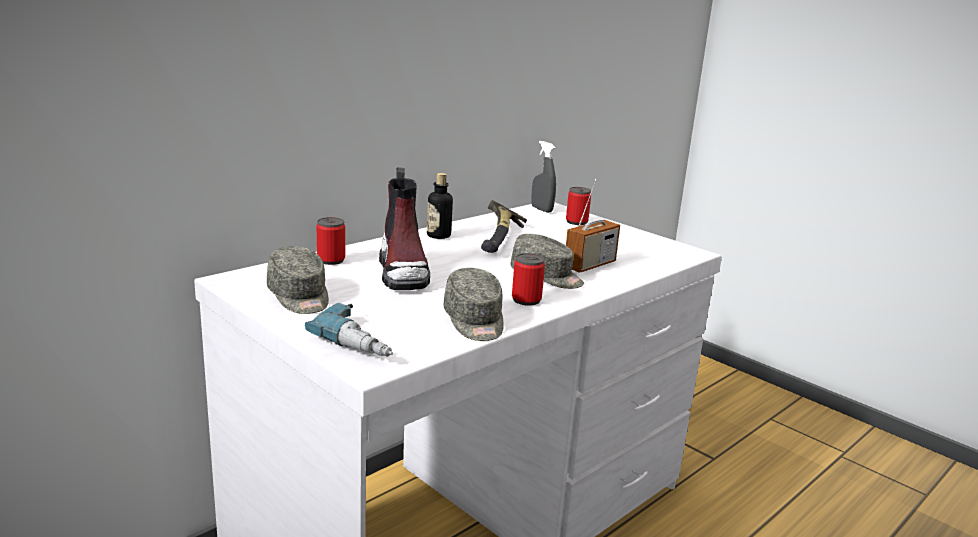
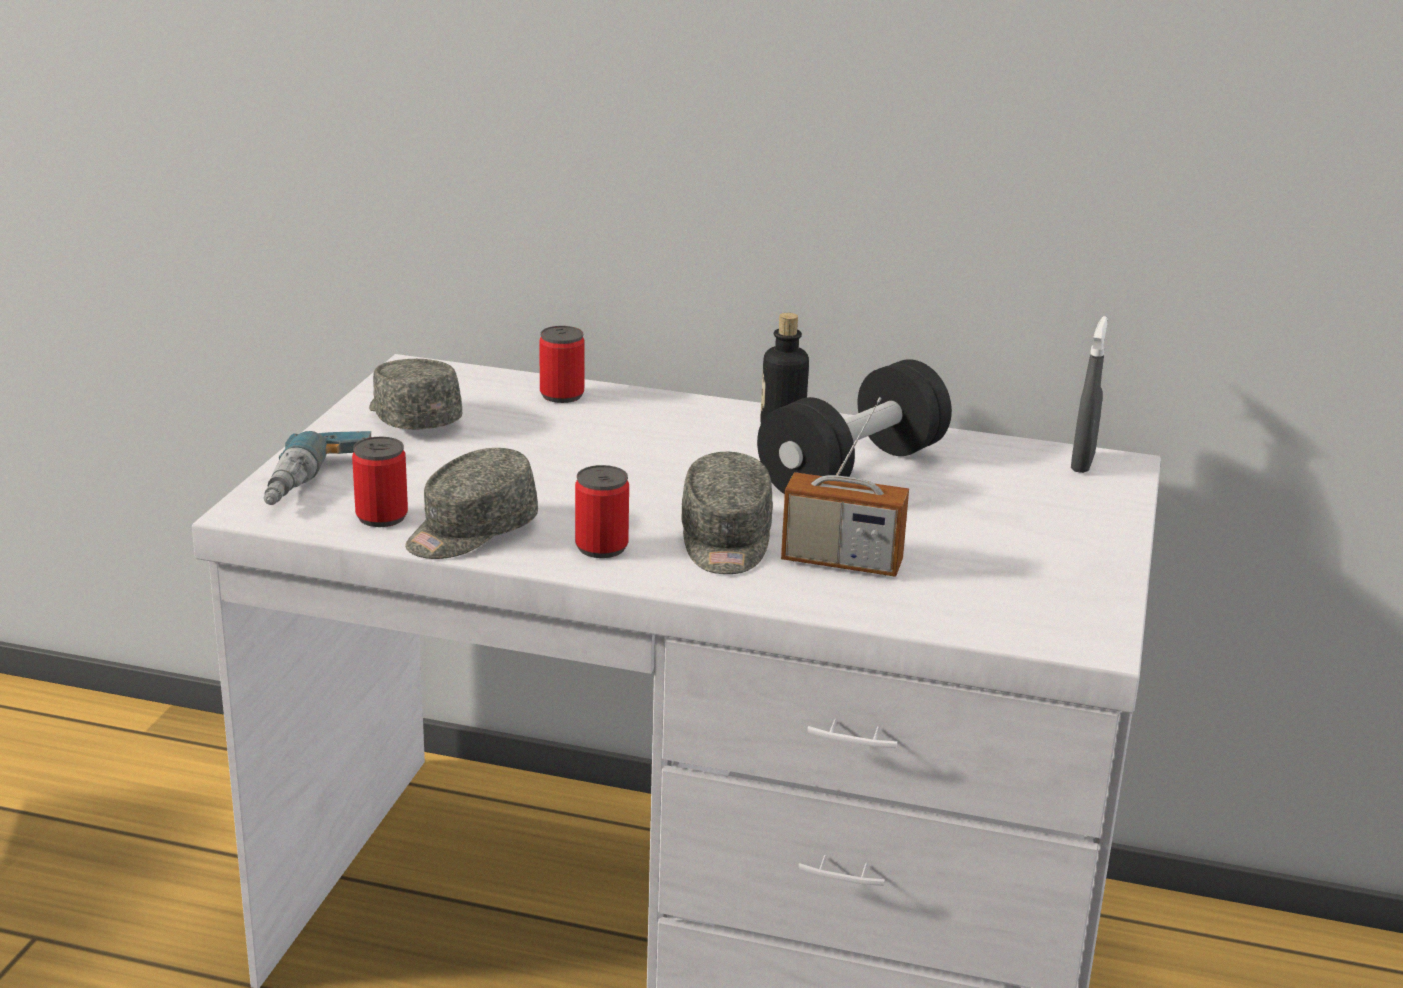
camera: 60 degrees right, 5 degrees up
grey cap [267,246,329,314] -> grey cap turned 120 degrees clockwise [369,359,463,429]
boot [379,167,430,290] -> none
hammer [481,200,527,253] -> black dumbbell [757,359,952,494]
can [566,187,591,225] -> can moved to [352,437,408,527]

